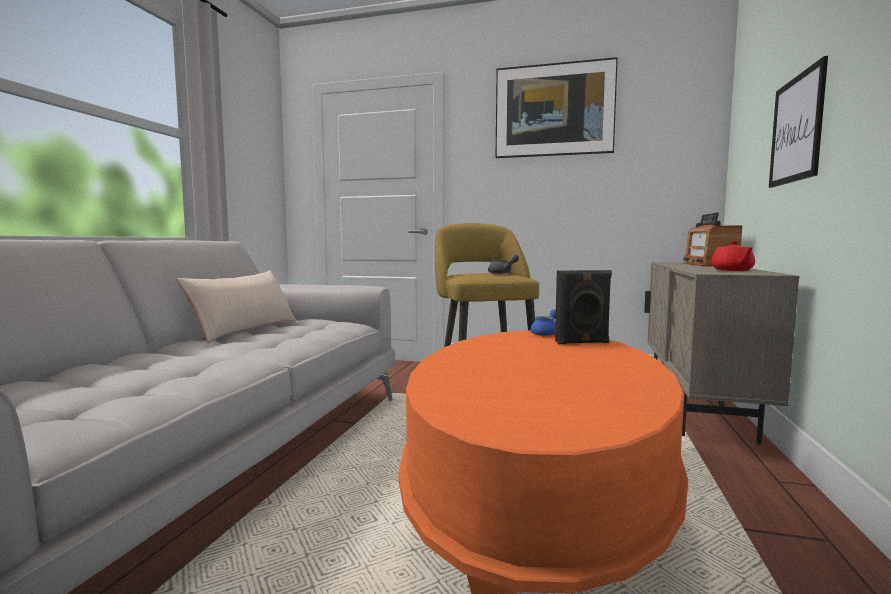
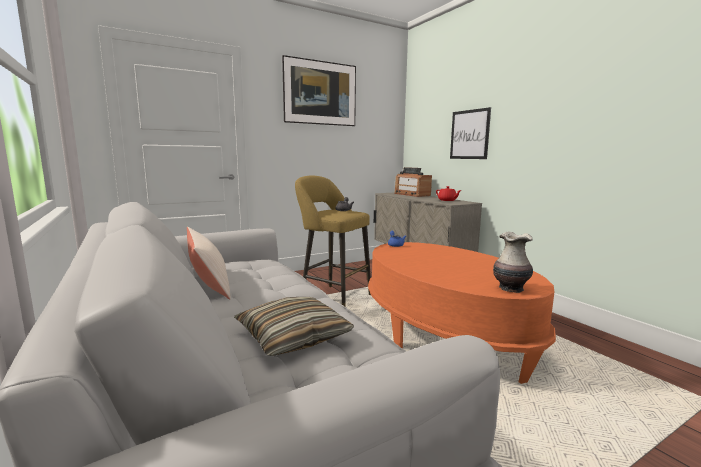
camera: 45 degrees left, 5 degrees up
black speaker [555,270,612,344] -> none
none -> pillow [234,297,354,356]
none -> vase [493,232,533,293]

